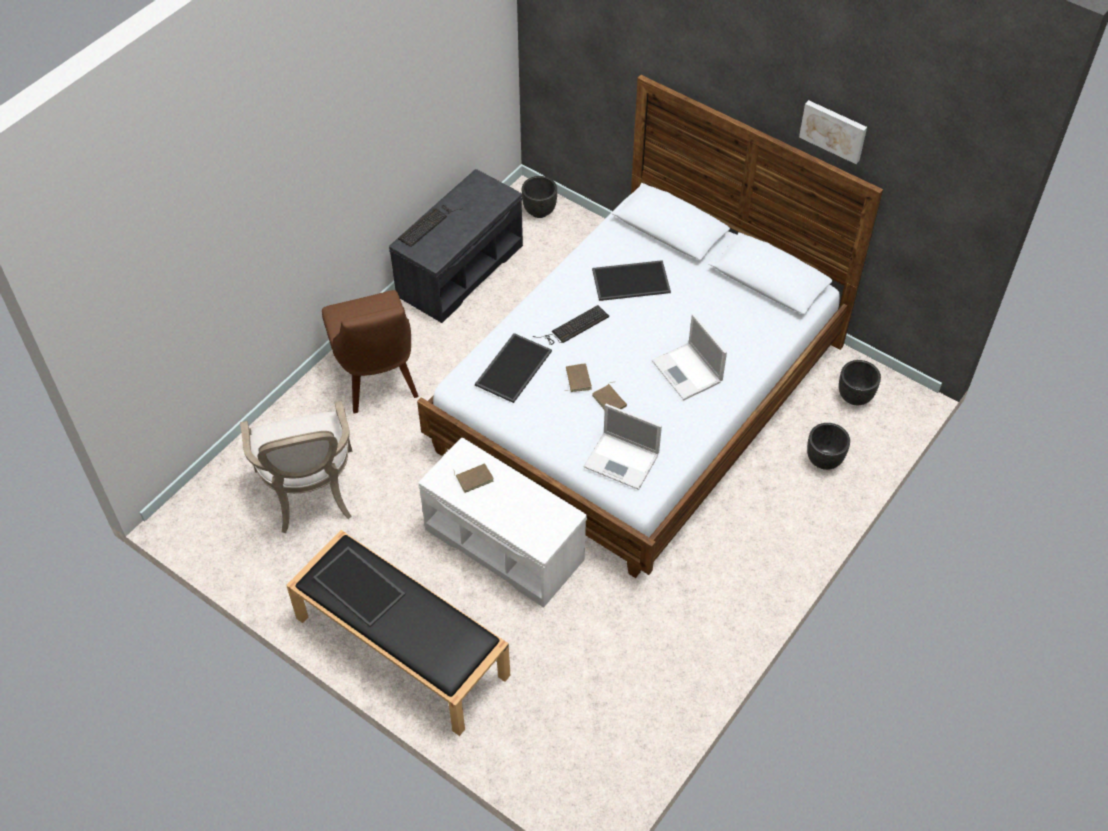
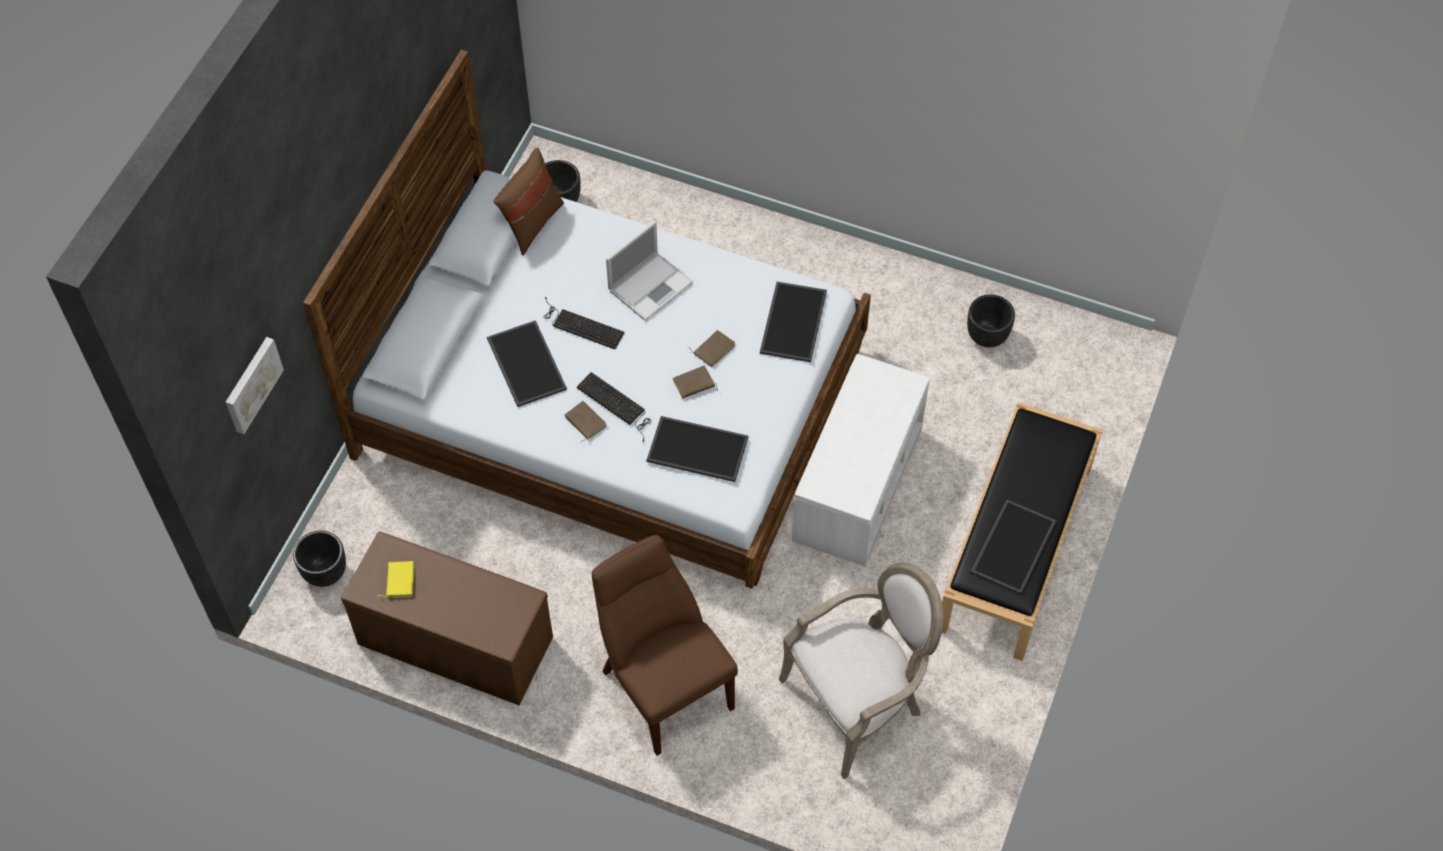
camera: 105 degrees left, 5 degrees up
brown chair [322,290,419,414] -> brown chair turned 90 degrees counterclockwise [592,535,738,755]
grey bench [389,169,523,323] -> brown bench [341,531,553,705]
keyboard [398,205,462,247] -> keyboard moved to [543,297,625,349]
brown book [454,463,494,493] -> brown book moved to [565,401,607,442]
laptop [584,404,662,490] -> tray [760,282,827,362]
picture [799,100,867,164] -> picture moved to [226,337,284,434]
black planter [807,423,850,470] -> black planter moved to [967,294,1015,348]
none -> yellow book [378,561,415,598]
none -> brown pillow [493,148,564,255]

